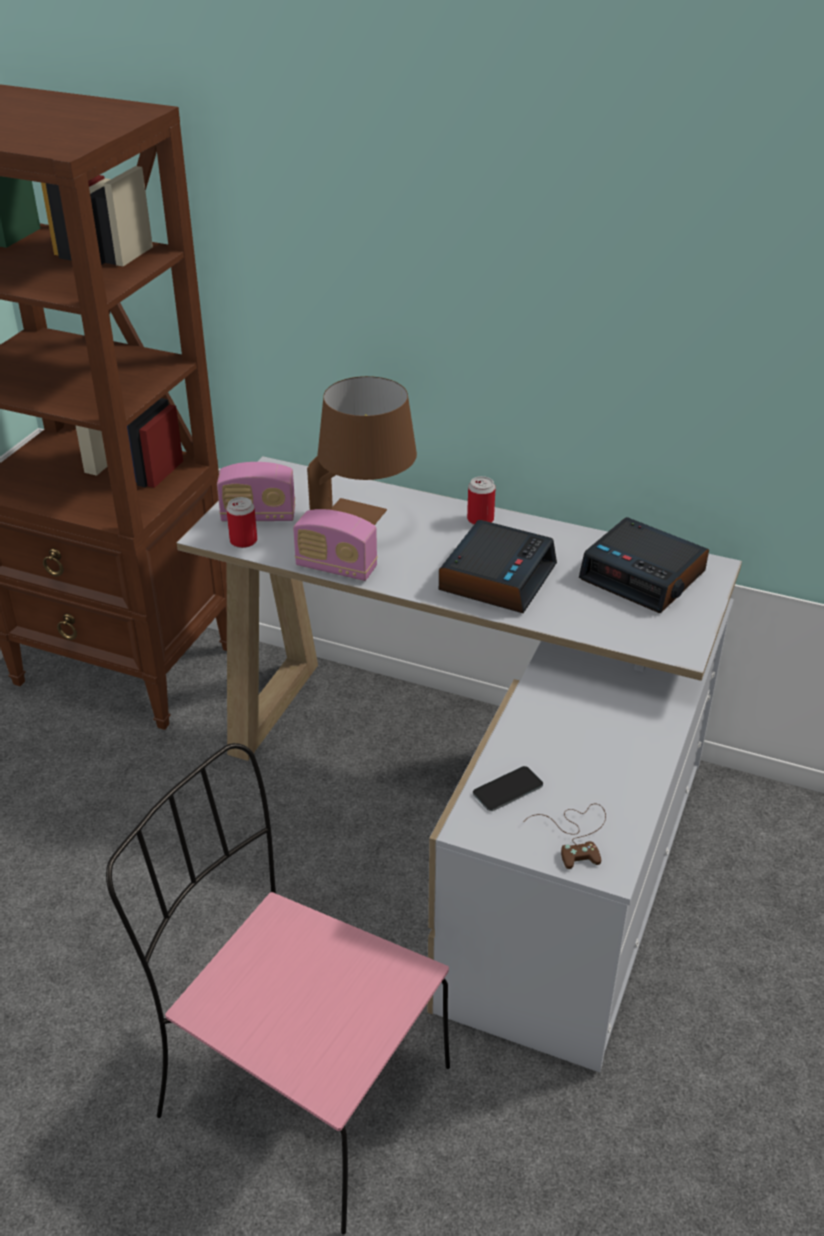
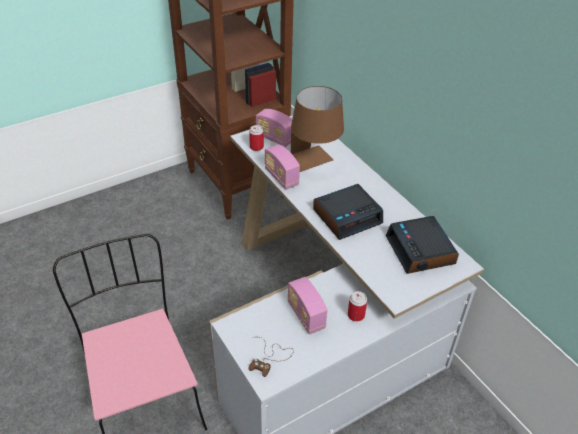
camera: 35 degrees right, 5 degrees up
can [467,476,496,525] -> can moved to [348,291,367,322]
phone [473,766,543,811] -> none
none -> radio [287,277,327,334]

